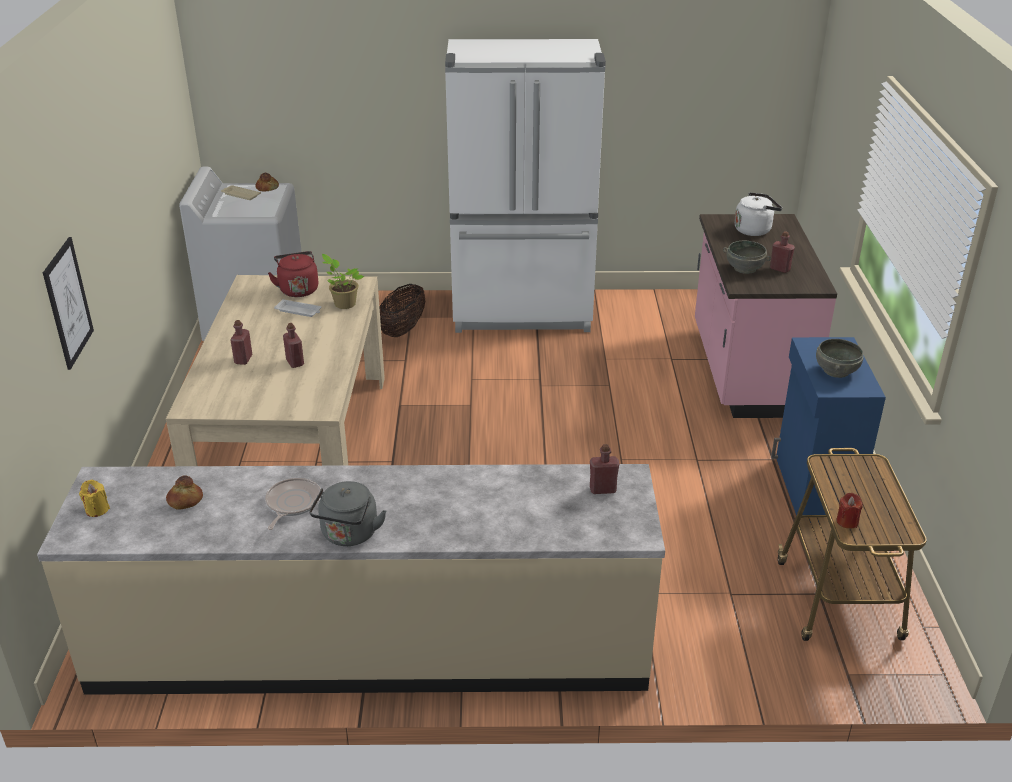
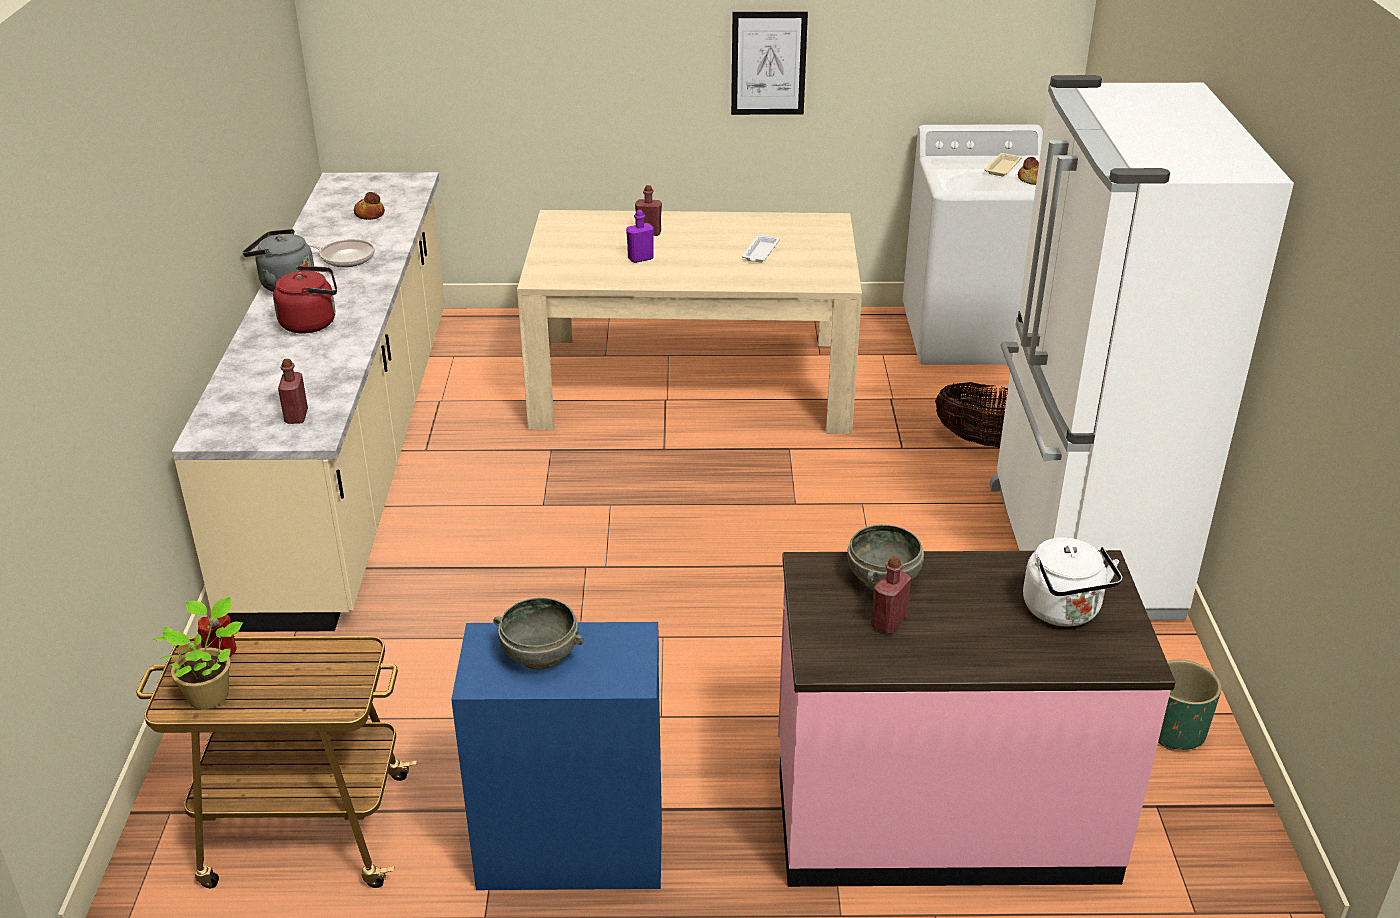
camera: 90 degrees right, 0 degrees up
picture [43,237,94,370] -> picture moved to [731,12,808,115]
yellow candle [79,480,110,517] -> none
red kettle [268,251,319,297] -> red kettle moved to [273,266,337,334]
red bottle [283,323,304,368] -> purple bottle [626,210,654,263]
potted plant [322,254,364,309] -> potted plant moved to [153,597,243,709]
none -> green planter [1158,660,1222,750]

